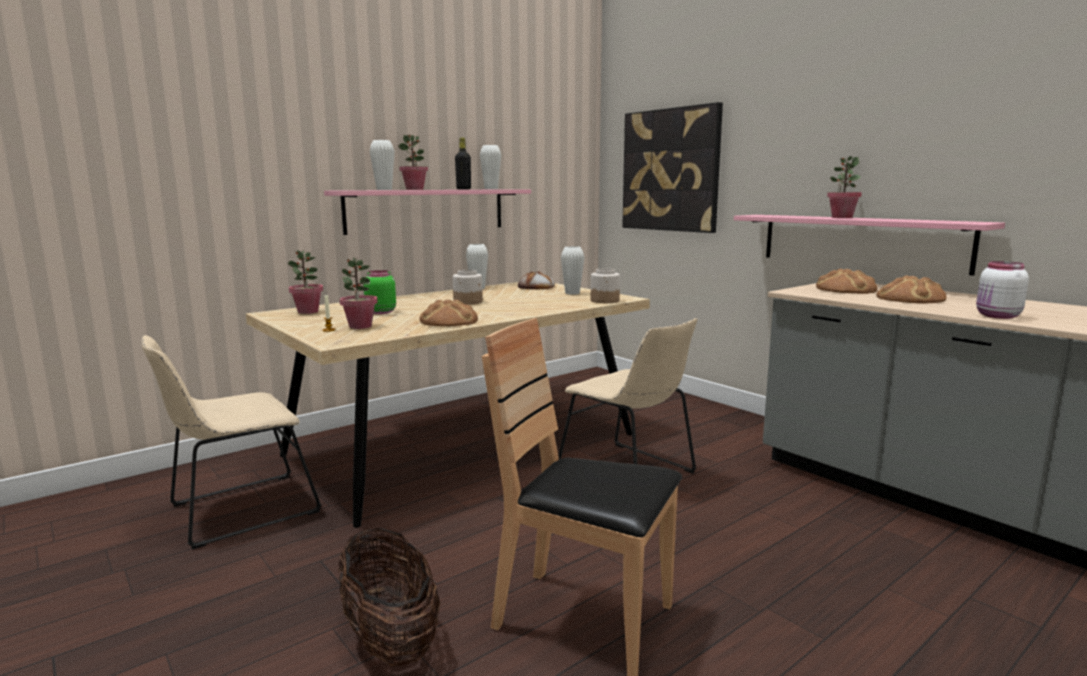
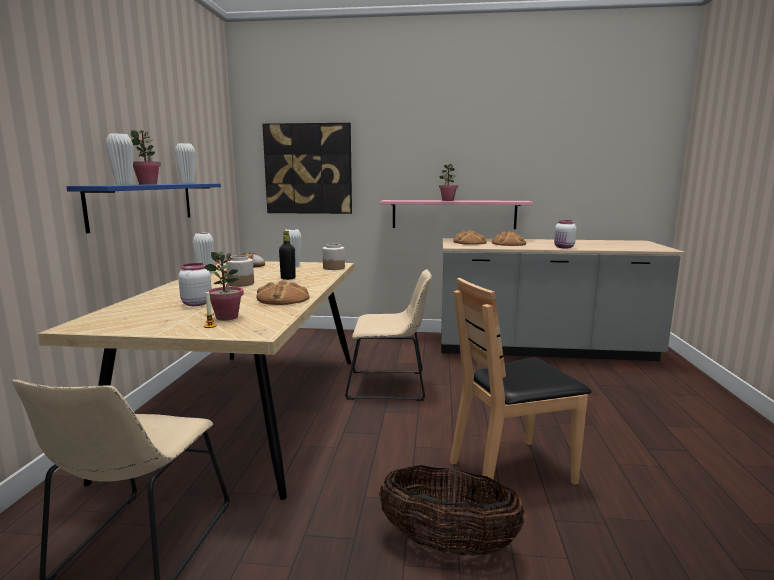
camera: 45 degrees left, 0 degrees up
potted plant [287,250,323,314] -> none
pink shelf [324,189,531,235] -> blue shelf [66,183,221,233]
green jar [363,270,396,314] -> white jar [178,263,212,306]
black bottle [455,138,471,189] -> black bottle moved to [279,231,296,280]

